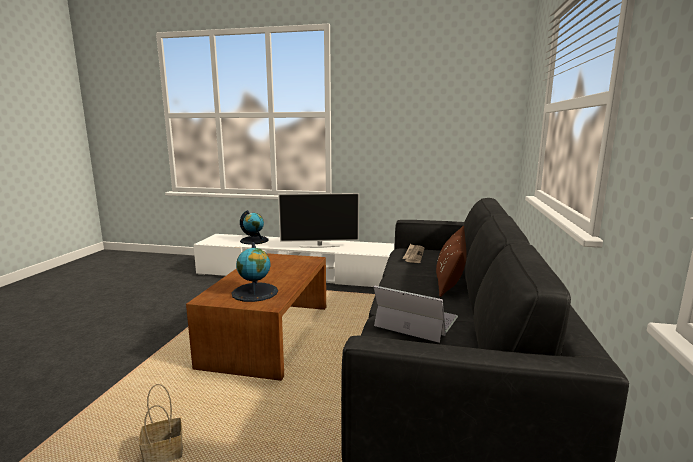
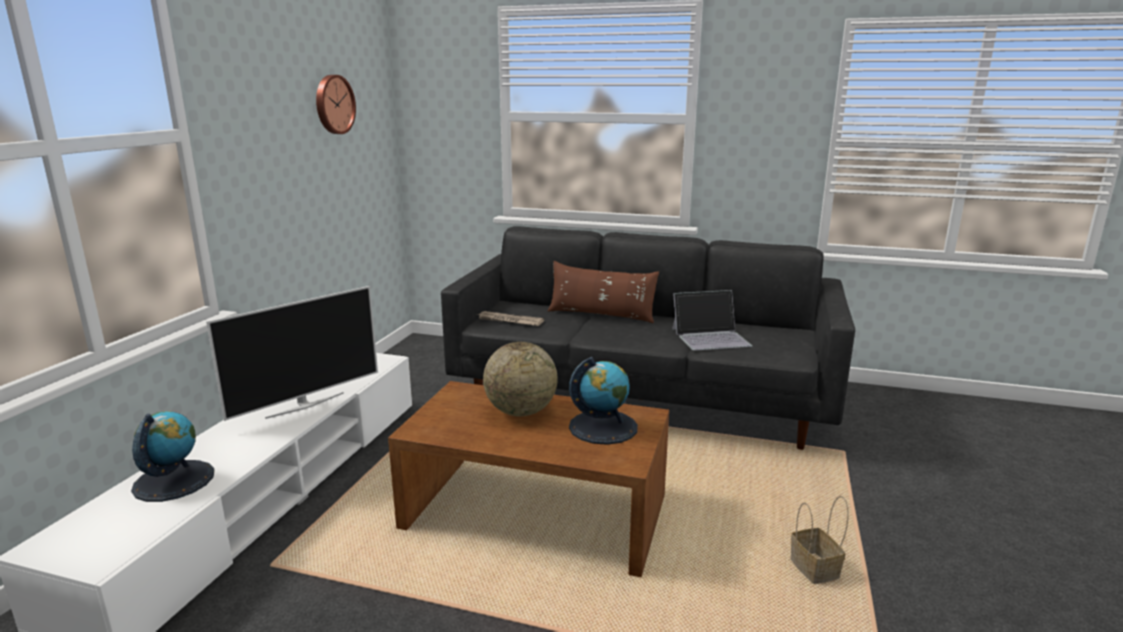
camera: 85 degrees left, 5 degrees up
television [278,193,359,248] -> television turned 45 degrees clockwise [206,286,378,421]
laptop [374,285,458,343] -> laptop turned 135 degrees counterclockwise [672,290,752,351]
none -> wall clock [316,75,356,134]
none -> globe [483,342,558,416]

